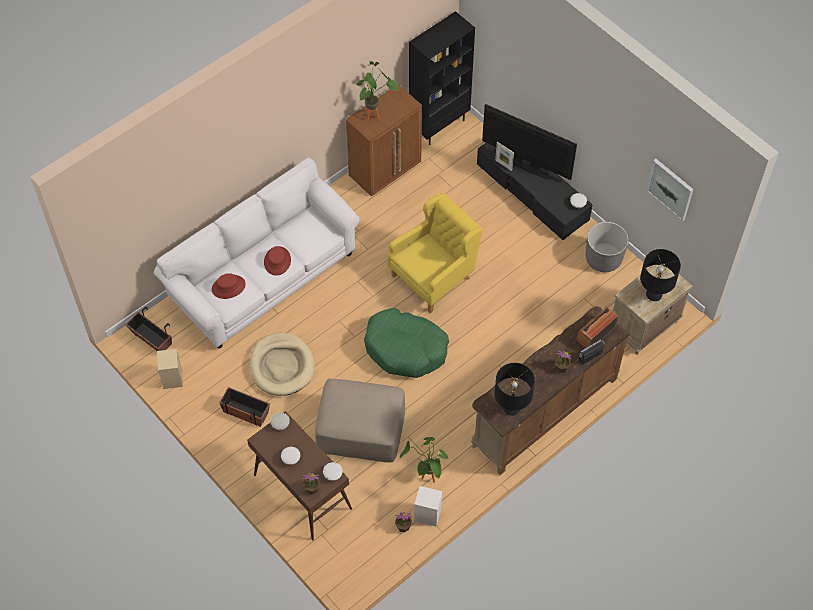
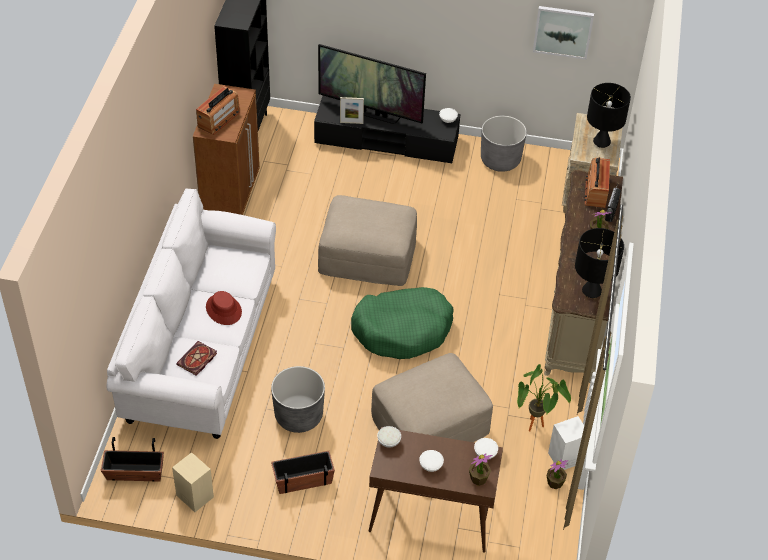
camera: 40 degrees left, 10 degrees down
red hat [212,273,246,299] -> book [176,341,217,375]
beige dog bed [250,333,315,395] -> grey planter [271,366,325,433]
potted plant [356,61,398,121] -> radio [196,86,240,135]
yellow armchair [387,193,483,313] -> beige ottoman [318,195,417,286]
television [482,104,577,180] -> television turned 150 degrees counterclockwise [318,44,426,124]

